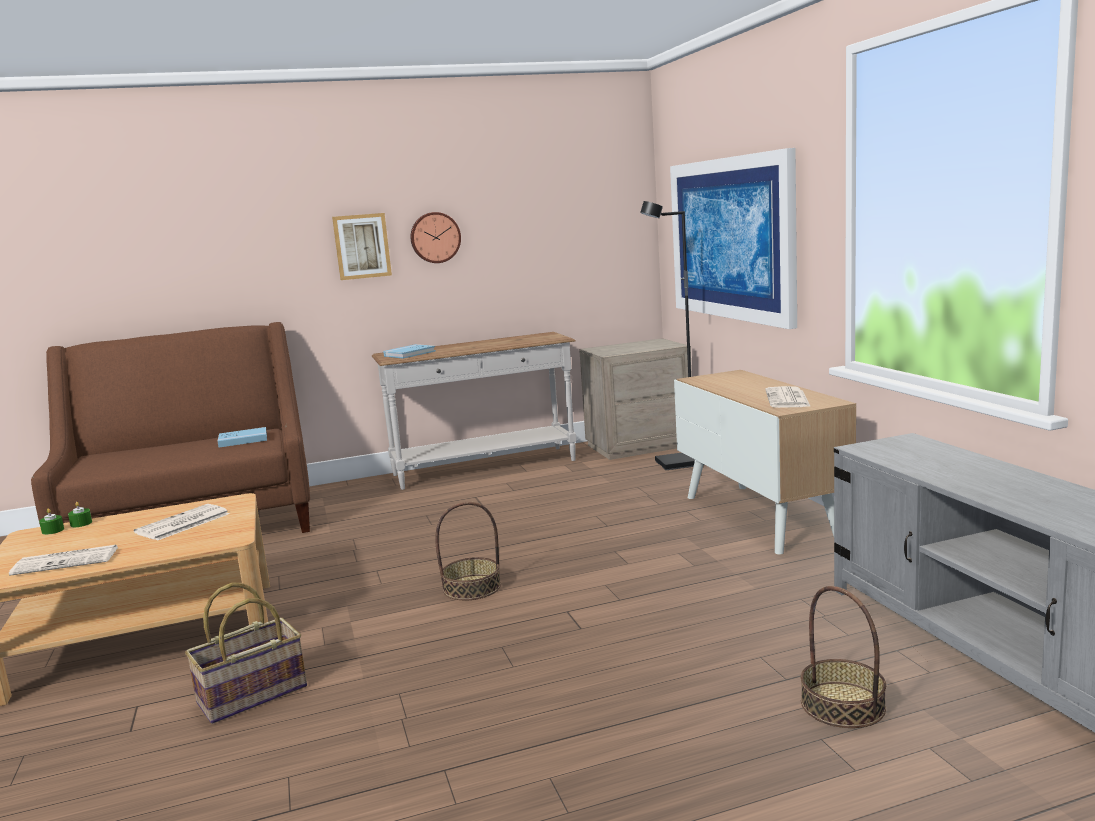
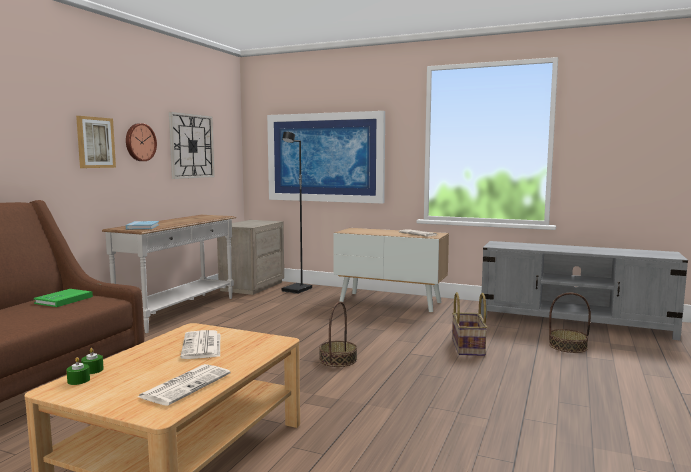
camera: 50 degrees left, 5 degrees down
basket [185,583,307,724] -> basket moved to [452,292,487,356]
blue book [217,427,267,448] -> green book [34,289,93,307]
none -> wall clock [169,112,215,179]

